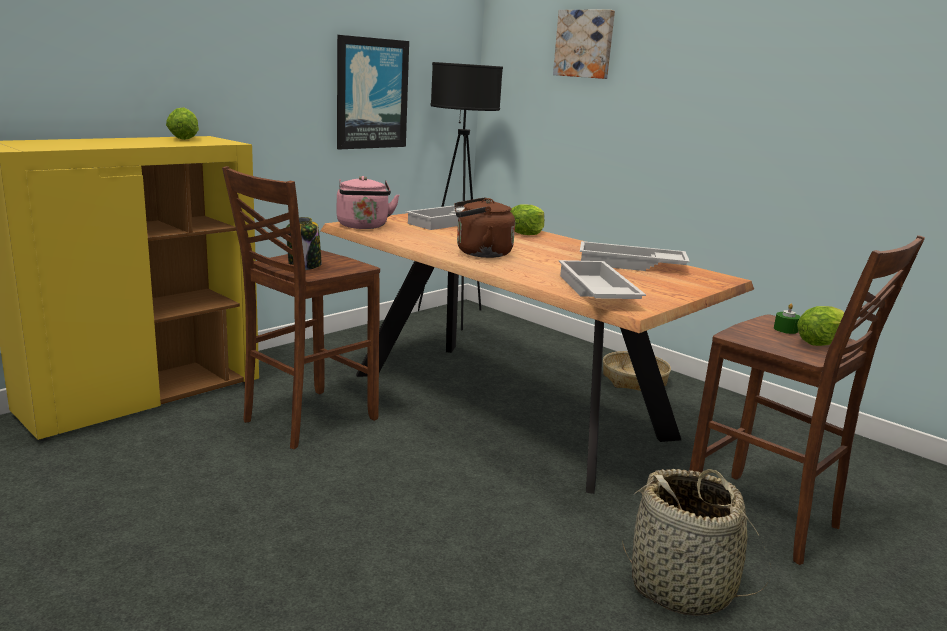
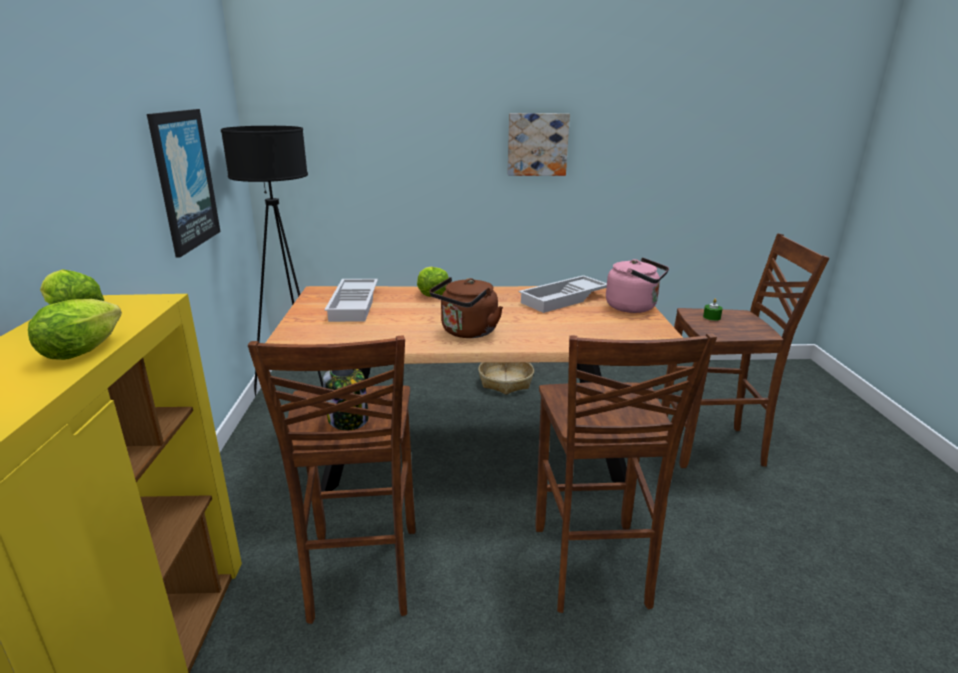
camera: 45 degrees left, 5 degrees up
pink kettle [337,176,400,229] -> pink kettle moved to [606,257,669,313]
picture [553,10,615,79] -> picture moved to [507,113,570,176]
white tray [559,260,646,299] -> none
basket [622,469,771,616] -> none
lettuce [797,306,845,346] -> lettuce moved to [28,299,122,360]
none -> brown stool [535,333,717,613]

